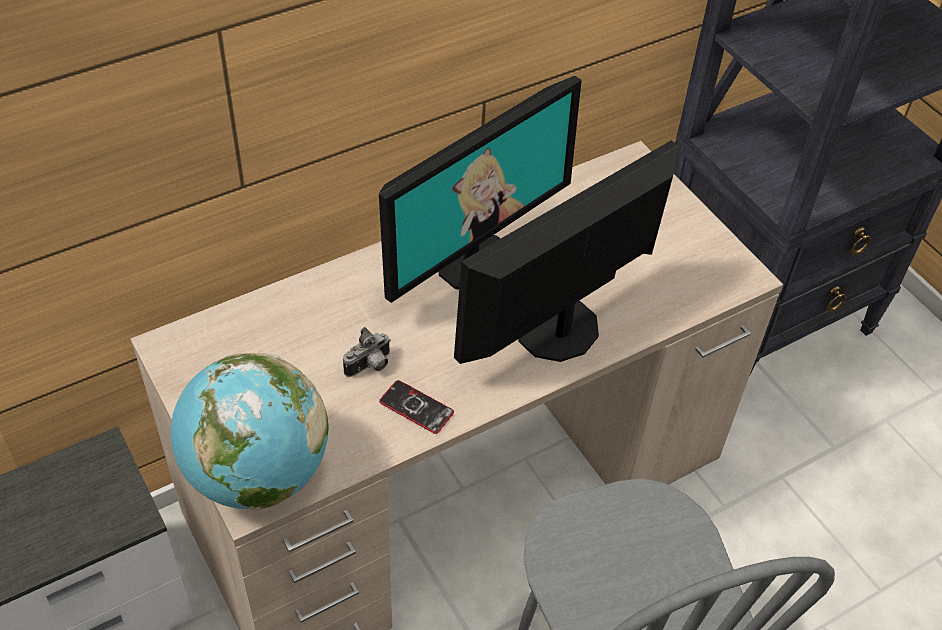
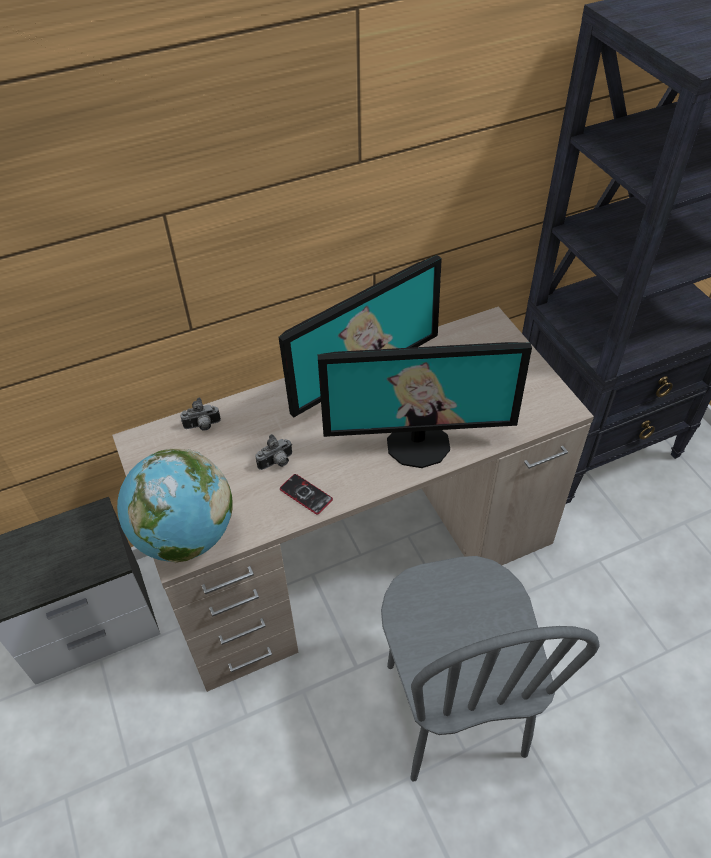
camera: 10 degrees right, 0 degrees up
monitor [454,140,678,364] -> monitor turned 150 degrees counterclockwise [318,342,532,468]
none -> camera [180,398,221,431]

